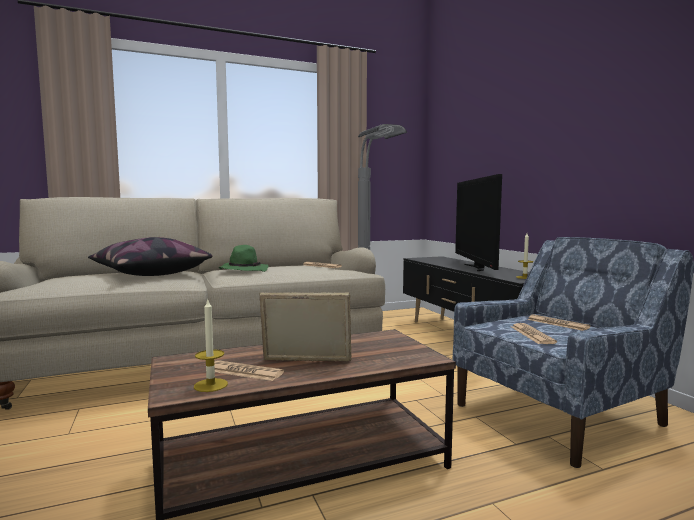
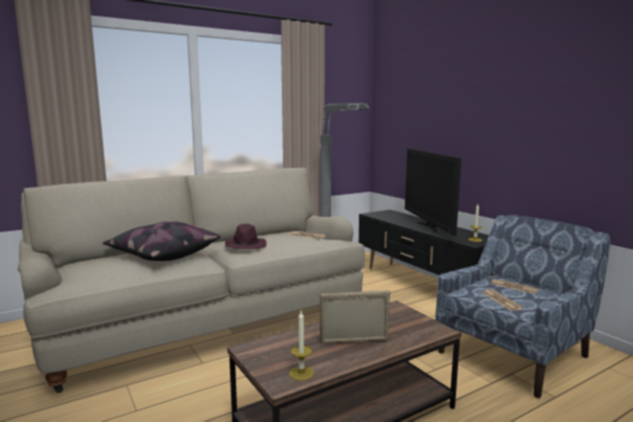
camera: 10 degrees left, 5 degrees up
newspaper [214,360,284,381] -> none
green hat [219,245,268,272] -> purple hat [225,224,266,250]

